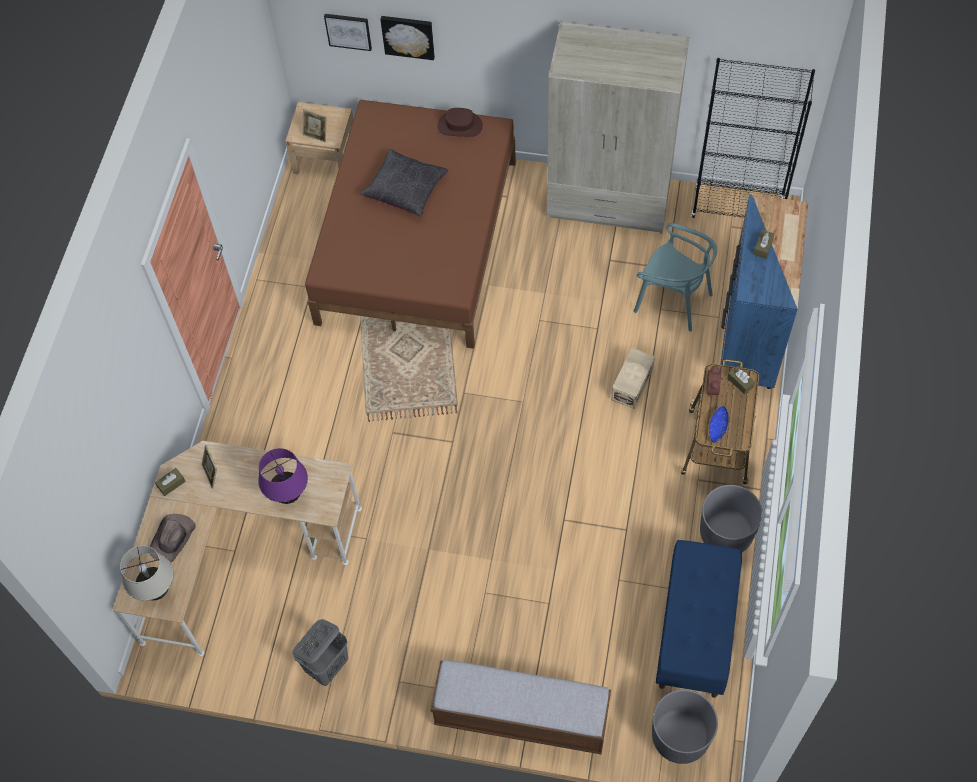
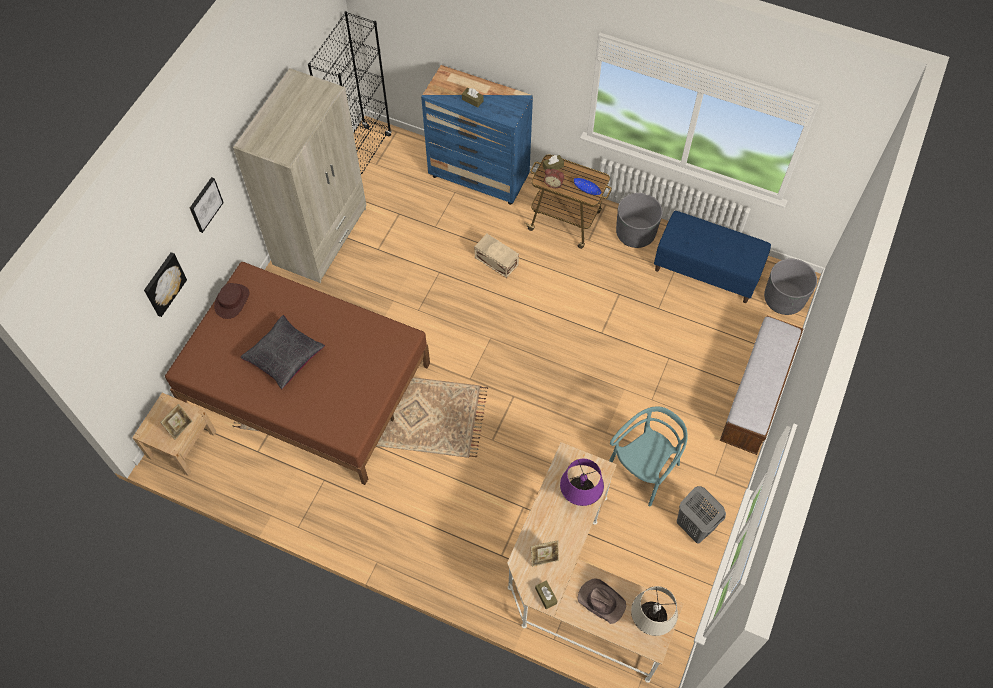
camera: 80 degrees left, 0 degrees up
picture [324,14,372,51] -> picture moved to [190,177,224,233]
turquoise chair [634,223,717,332] -> turquoise chair moved to [609,406,688,507]

